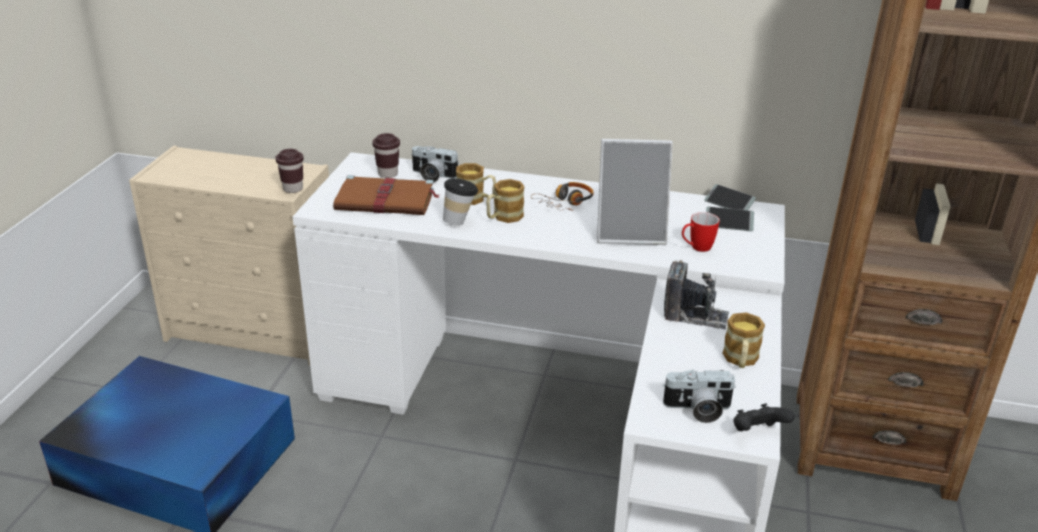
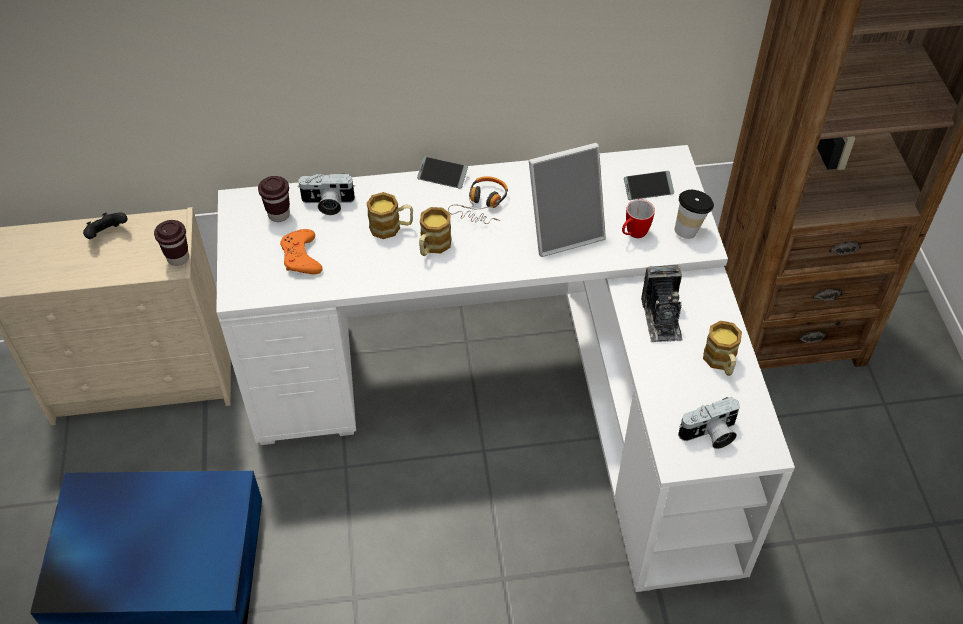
camera: 20 degrees left, 20 degrees up
brown book [333,175,439,215] -> orange game controller [280,229,323,274]
cup [443,178,478,226] -> cup moved to [675,190,714,239]
camera [664,260,729,330] -> camera turned 90 degrees clockwise [641,265,683,343]
phone [704,184,756,210] -> phone moved to [417,157,468,189]
black game controller [733,404,795,431] -> black game controller moved to [83,212,127,239]

